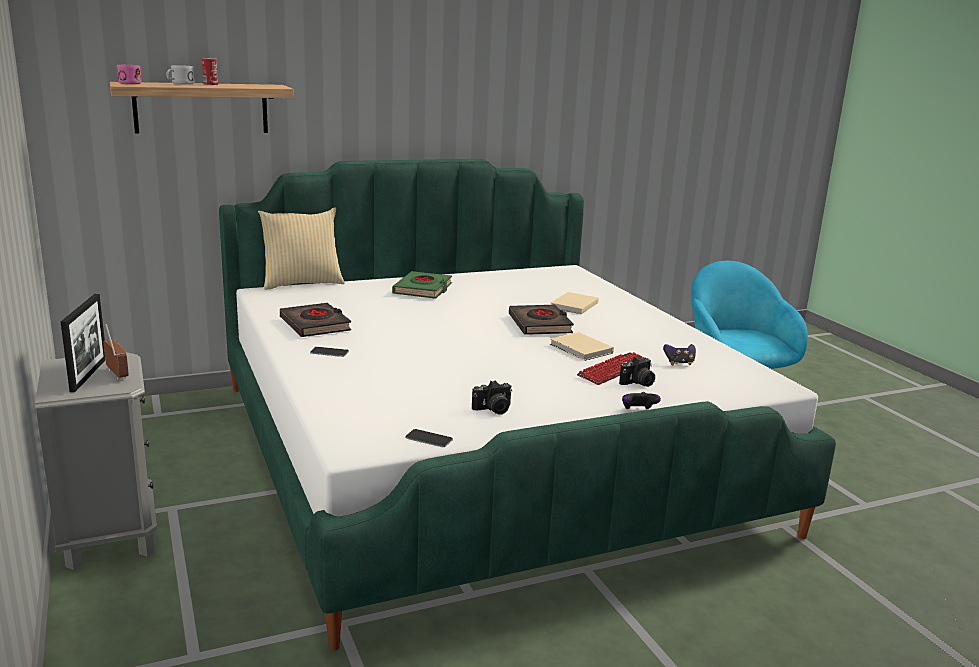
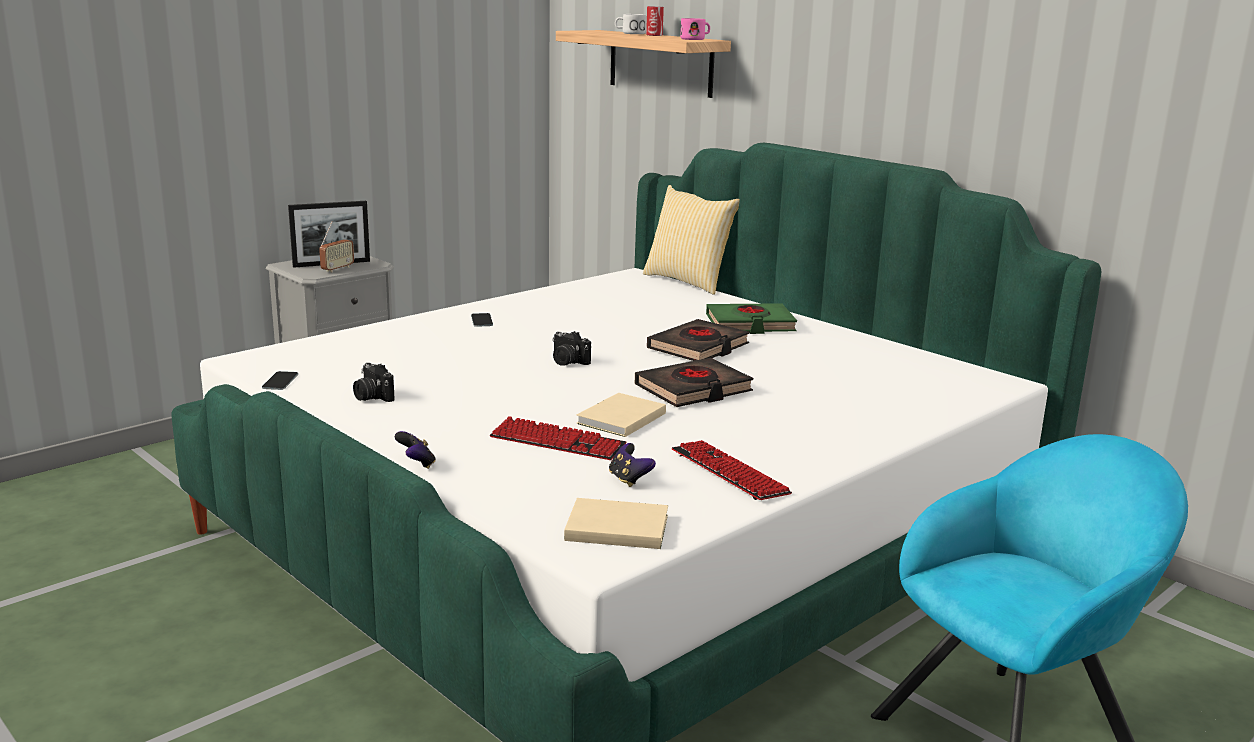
camera: 70 degrees right, 0 degrees up
pink mug [117,65,142,84] -> pink mug moved to [680,18,710,40]
black book [280,303,351,337] -> black book moved to [647,319,749,361]
beige book [551,292,599,314] -> beige book moved to [564,498,668,549]
camera [619,356,655,387] -> camera moved to [553,331,591,366]
none -> keyboard [672,440,792,500]

